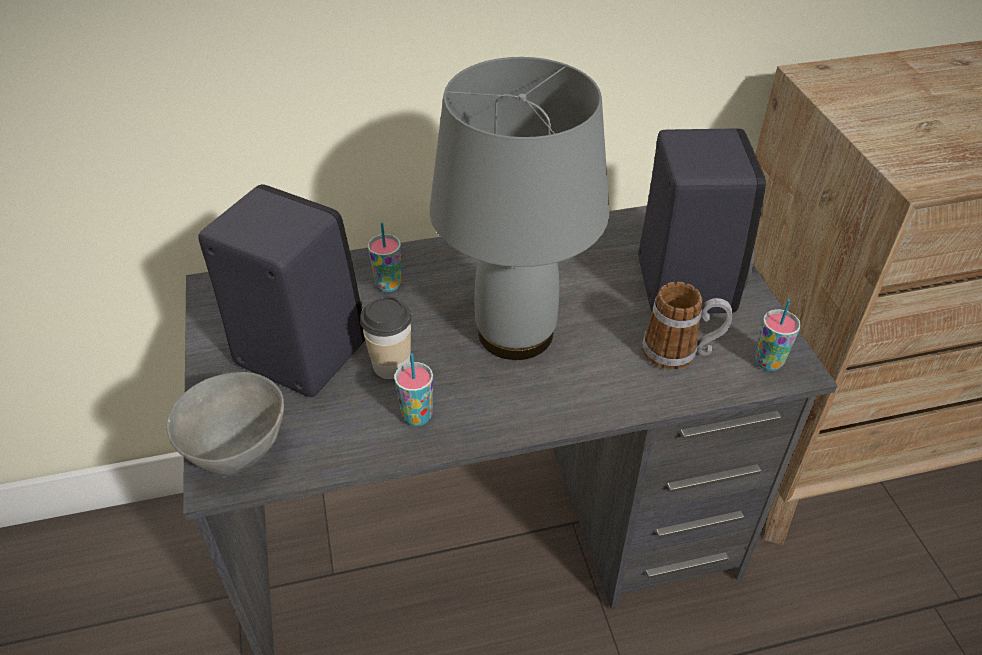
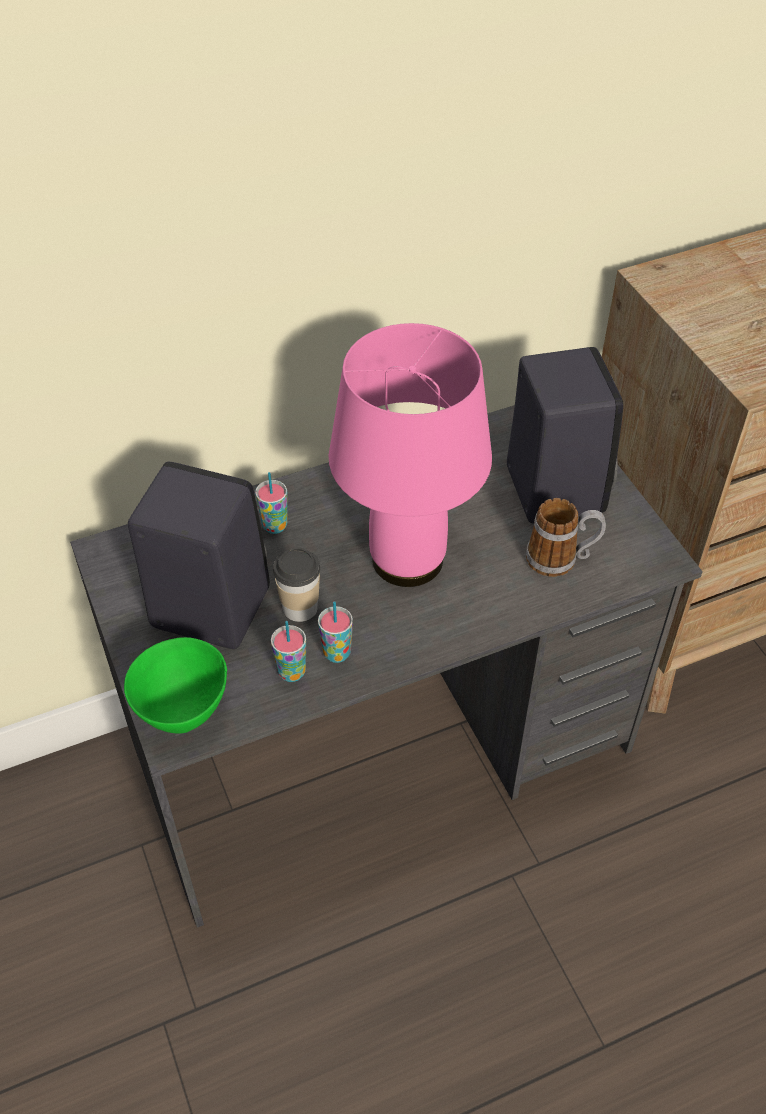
camera: 10 degrees left, 5 degrees up
grey bowl [167,372,284,475] -> green bowl [124,637,227,734]
grey table lamp [430,57,609,360] -> pink table lamp [329,323,492,587]
cup [755,299,801,371] -> cup moved to [271,621,306,682]

